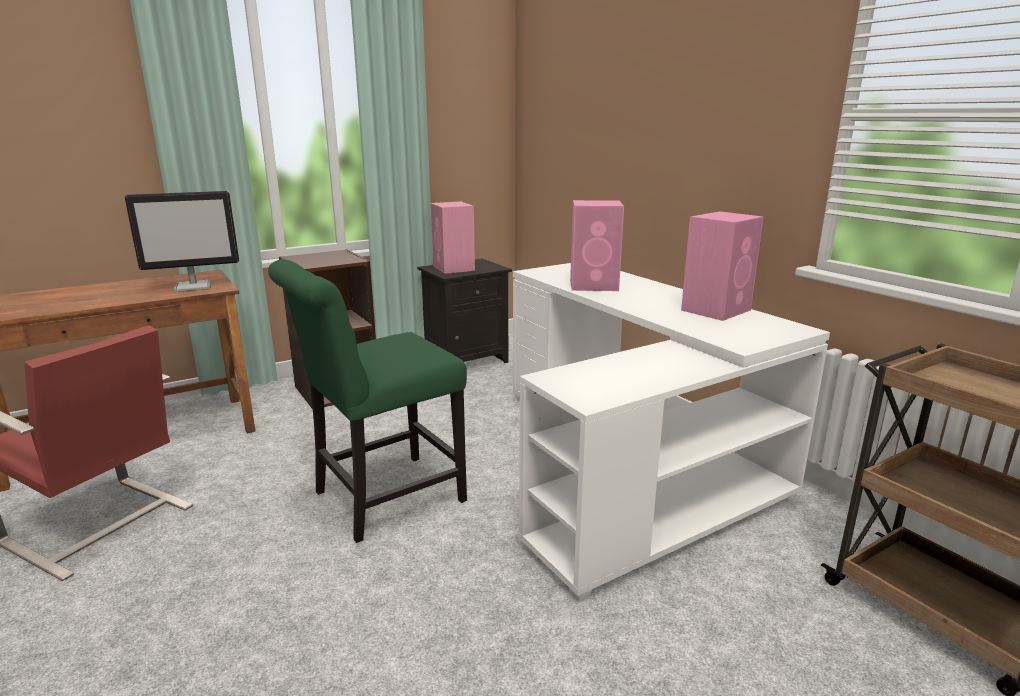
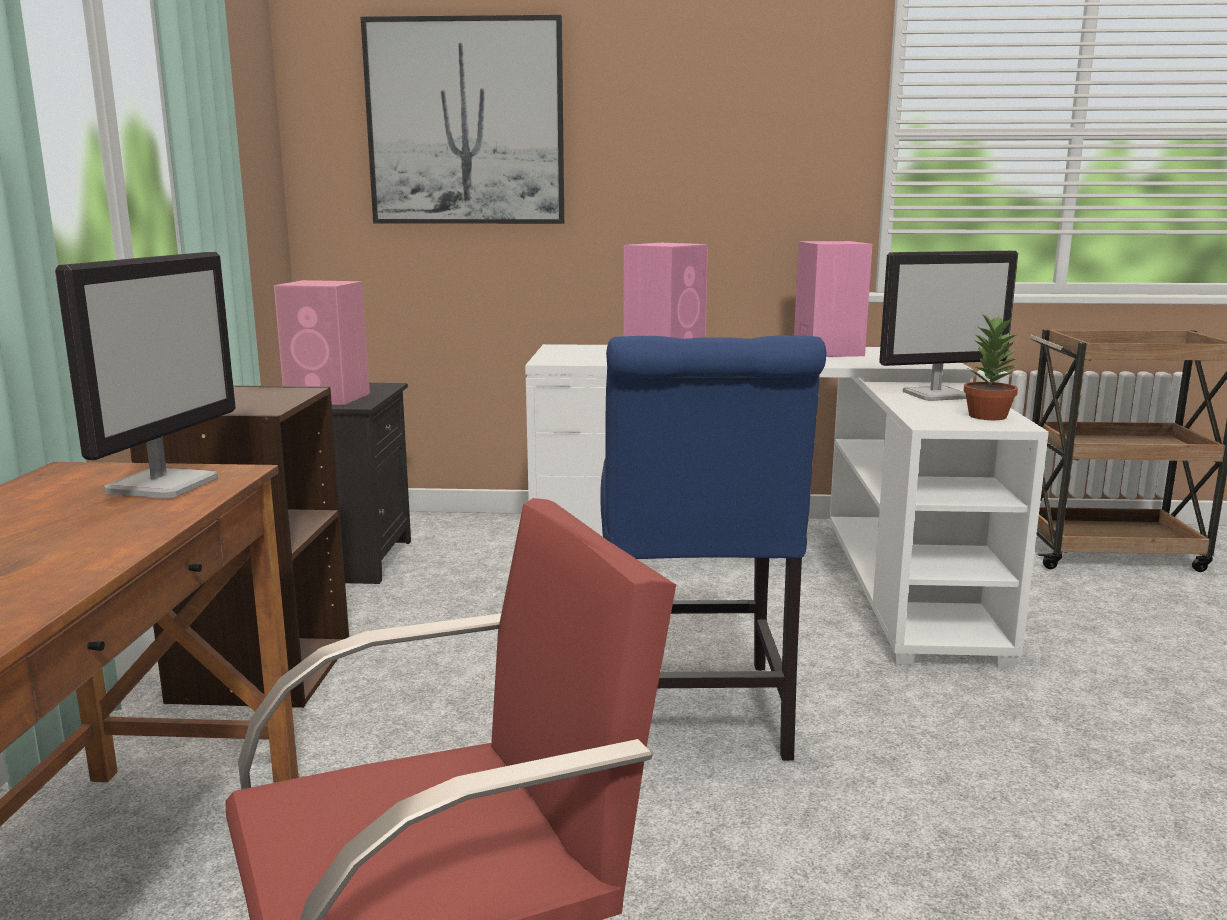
camera: 55 degrees left, 5 degrees down
green chair [268,259,467,543] -> blue chair [601,335,827,761]
none -> picture [361,15,564,224]
none -> monitor [879,251,1018,401]
none -> potted plant [964,312,1021,420]

